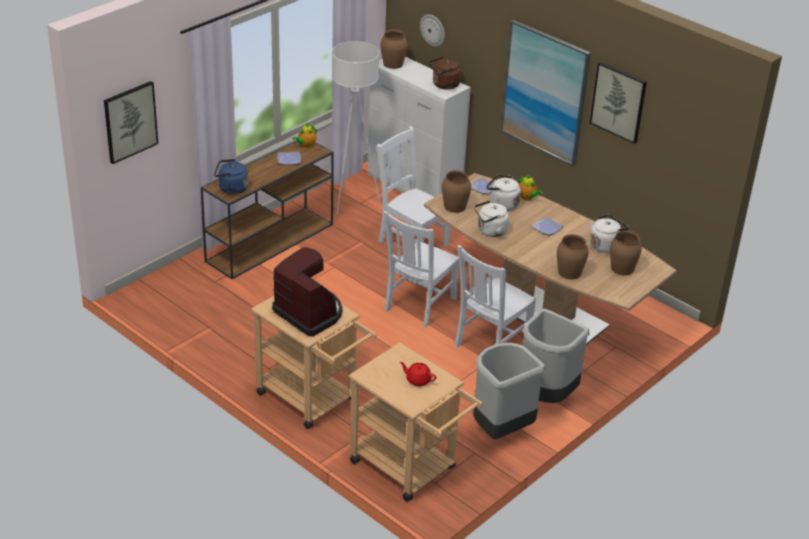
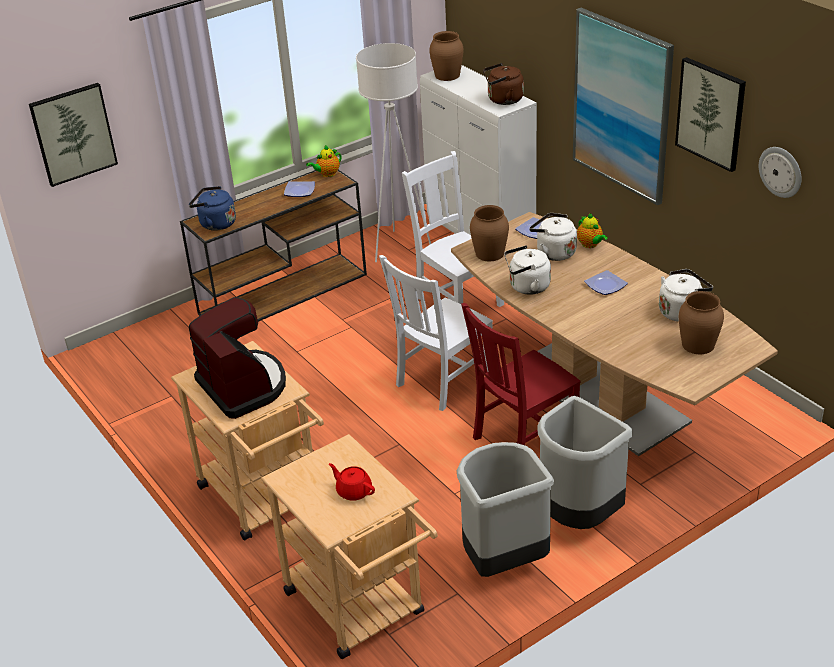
camera: 15 degrees right, 0 degrees up
wall clock [420,14,445,47] -> wall clock moved to [759,147,802,198]
white chair [454,245,536,348] -> red chair [461,303,581,445]
brown vase [557,234,588,279] -> none

